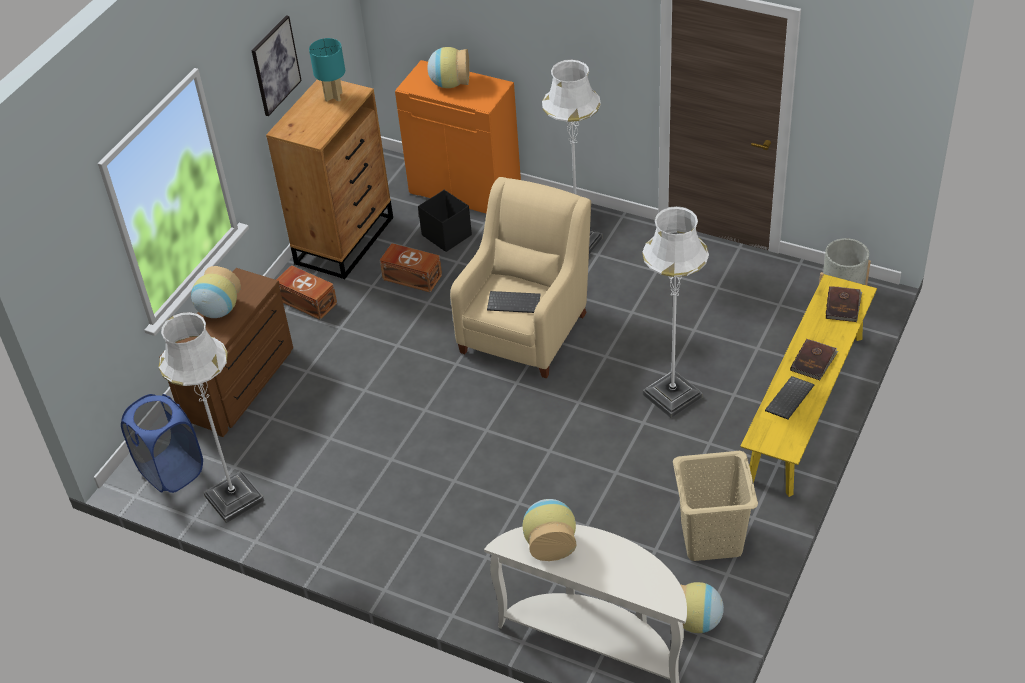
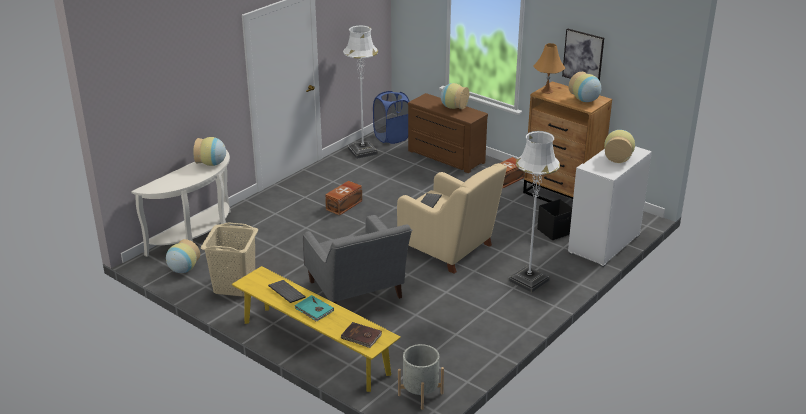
camera: 100 degrees right, 15 degrees down
turquoise table lamp [309,38,345,102] -> vase [568,72,601,102]
brown storage box [380,243,442,293] -> brown storage box moved to [325,181,362,216]
orange cabinet [395,60,521,213] -> white cabinet [568,146,652,267]
white floor lamp [642,206,709,418] -> grey armchair [303,215,412,304]
brown book [790,339,838,380] -> turquoise book [295,295,334,321]
none -> orange table lamp [533,43,565,94]

